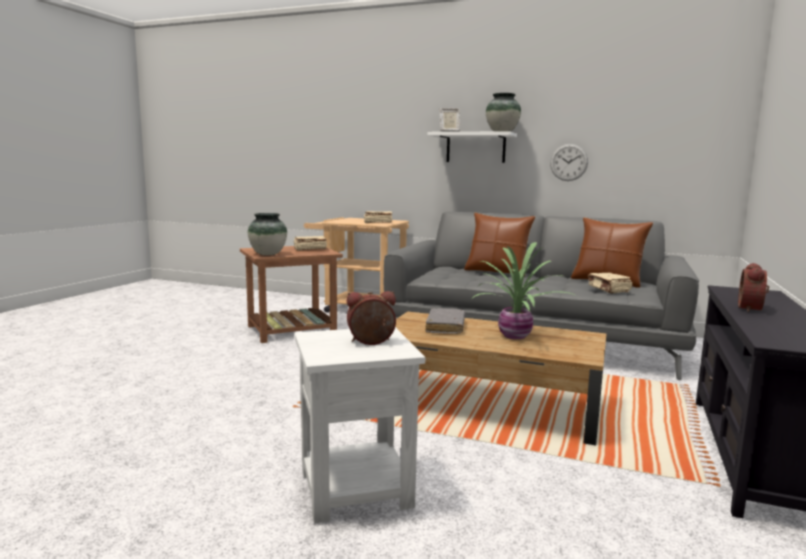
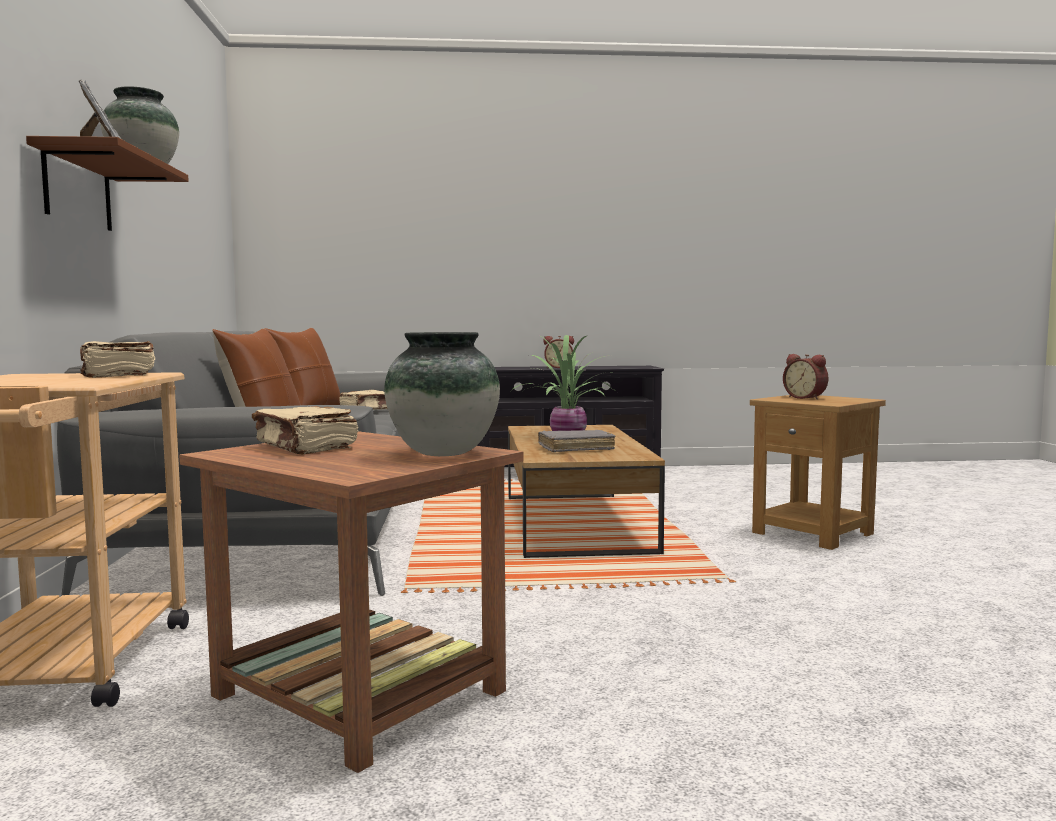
camera: 115 degrees left, 5 degrees down
white side table [294,327,425,524] -> brown side table [750,395,886,550]
white shelf [427,131,517,163] -> brown shelf [26,136,189,231]
wall clock [550,144,588,181] -> none

